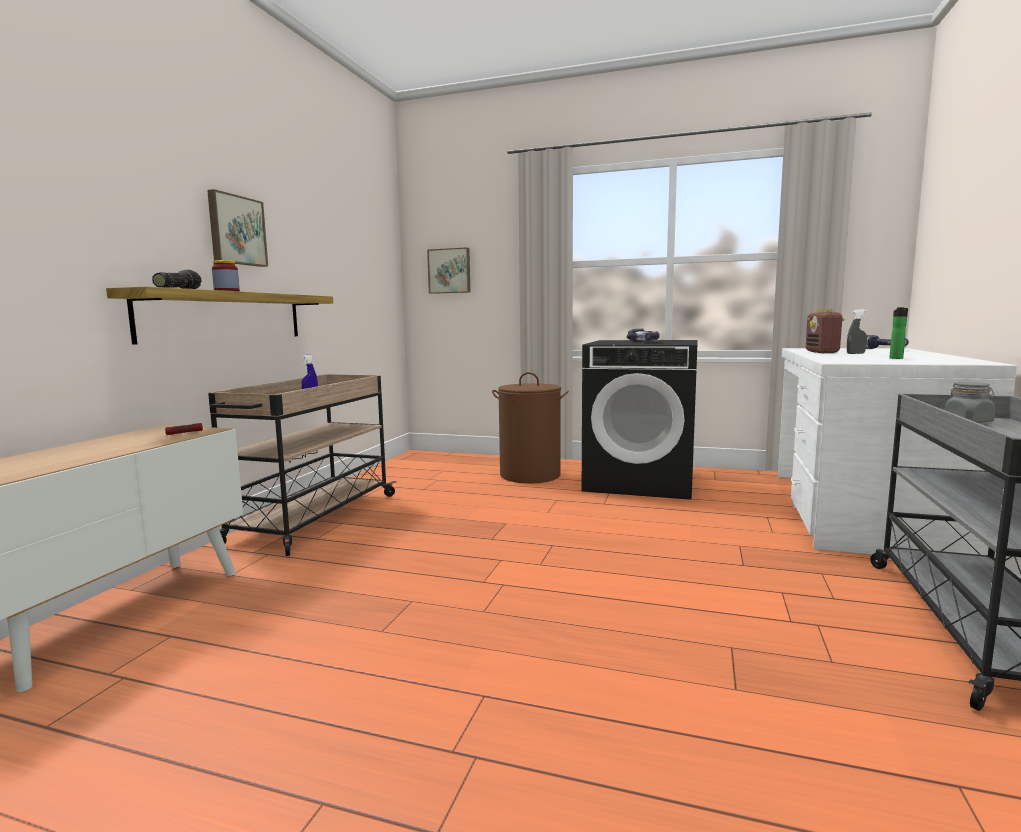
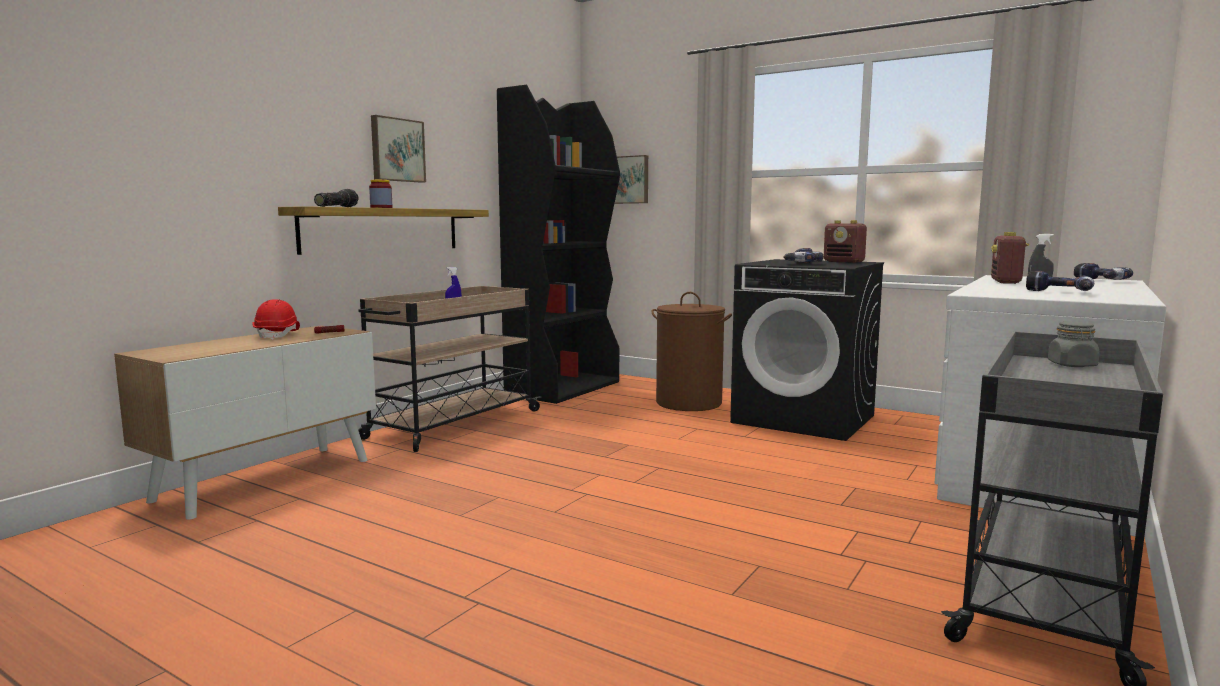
camera: 15 degrees right, 0 degrees up
bottle [889,307,908,359] -> power drill [1026,271,1094,291]
none -> red hard hat [252,299,300,340]
none -> black bookcase [497,85,620,404]
none -> radio [824,220,867,263]

